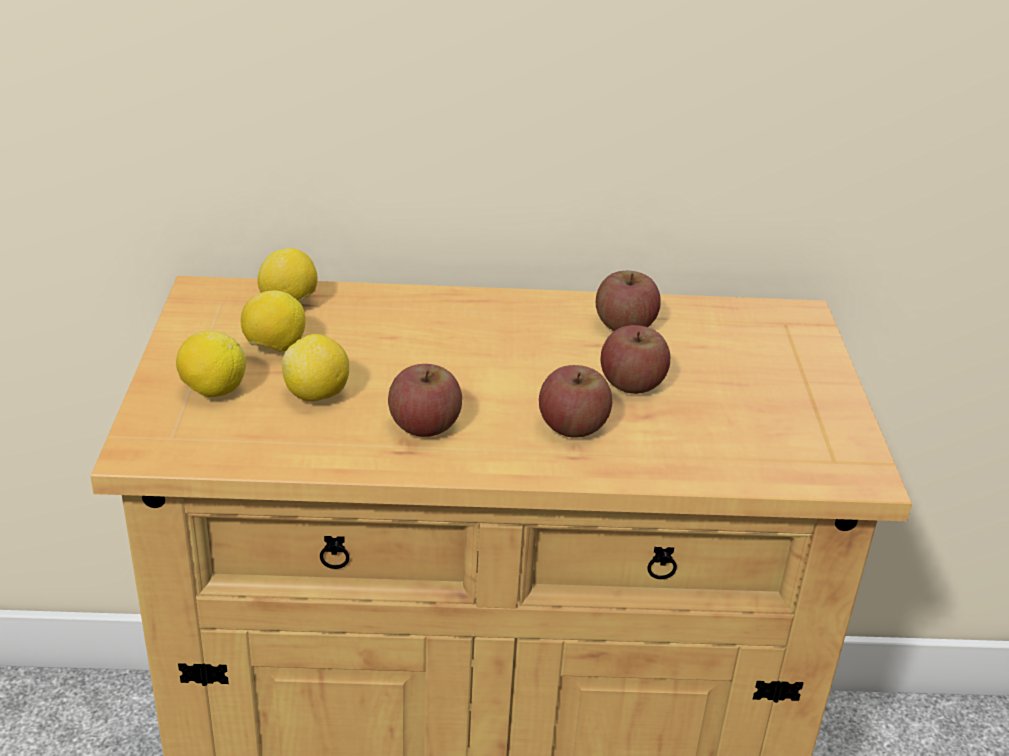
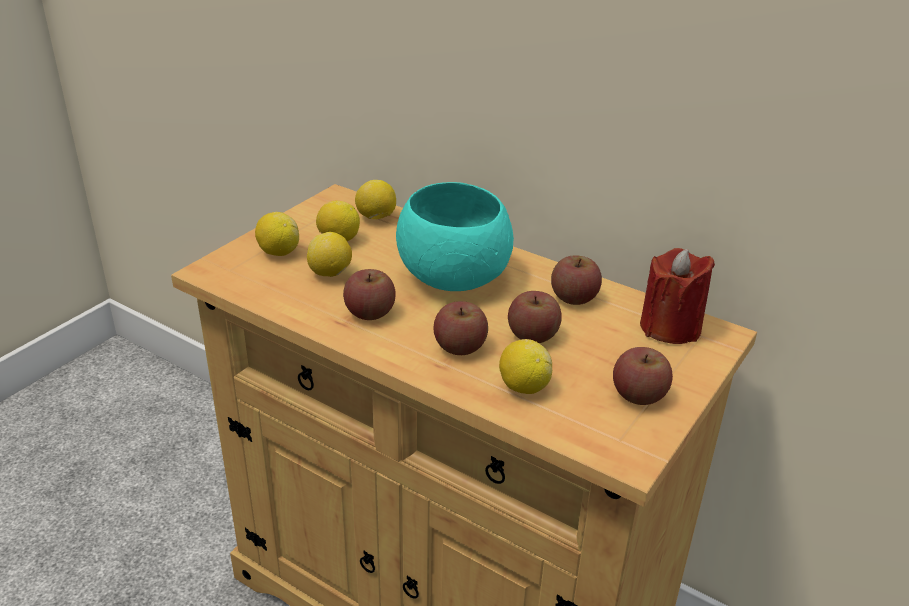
camera: 35 degrees right, 0 degrees up
none -> turquoise bowl [396,182,514,291]
none -> lemon [499,339,552,394]
none -> apple [613,347,673,405]
none -> red candle [640,248,715,344]

